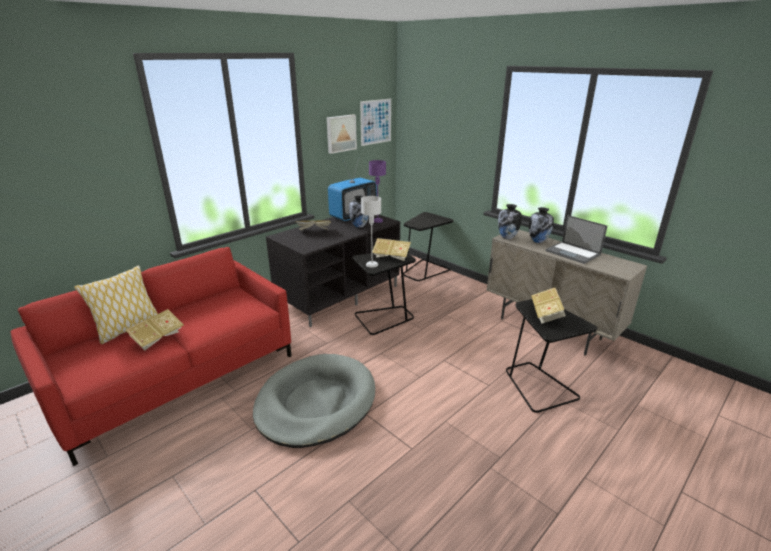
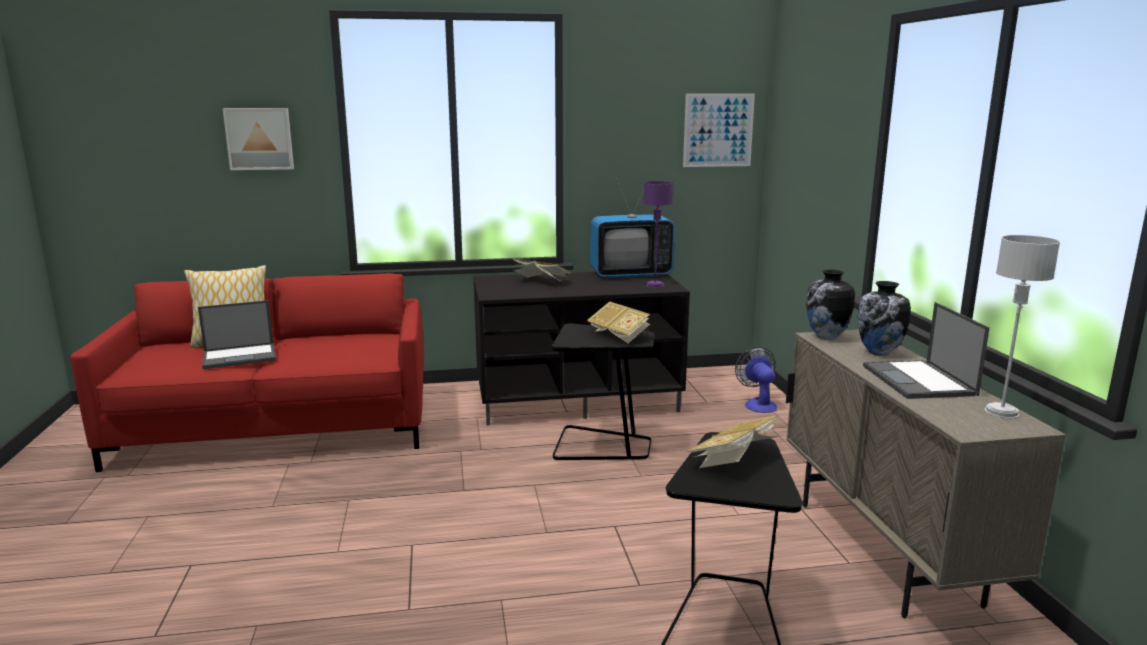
camera: 35 degrees right, 10 degrees down
book [125,309,184,351] -> laptop [198,300,276,369]
grey dog bed [253,354,375,448] -> none
picture [327,114,357,154] -> picture moved to [223,108,294,170]
vase [349,195,369,228] -> none
grey table lamp [361,196,381,268] -> grey table lamp moved to [985,235,1060,418]
black side table [403,212,454,281] -> fan [735,346,777,413]

